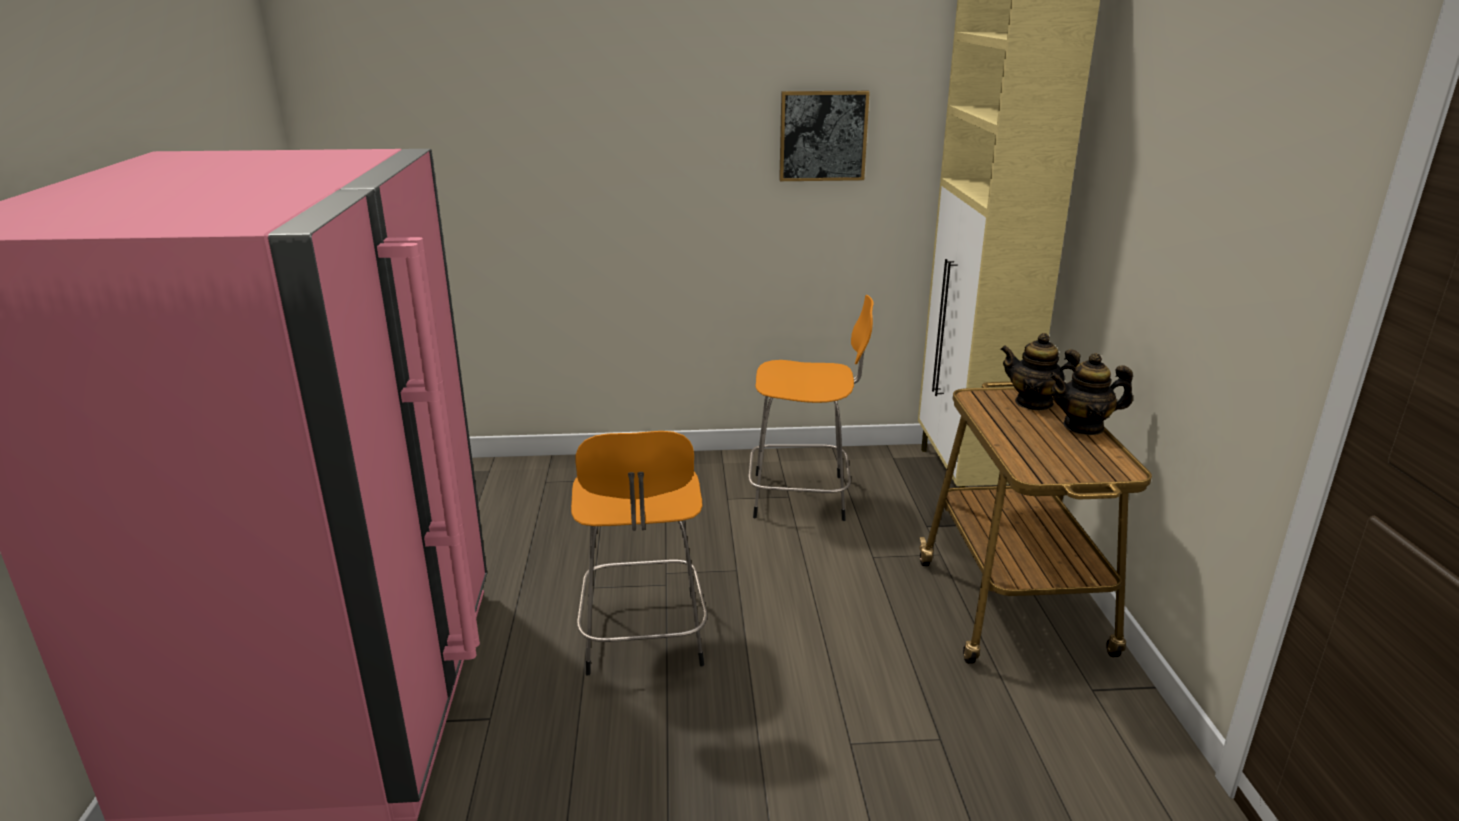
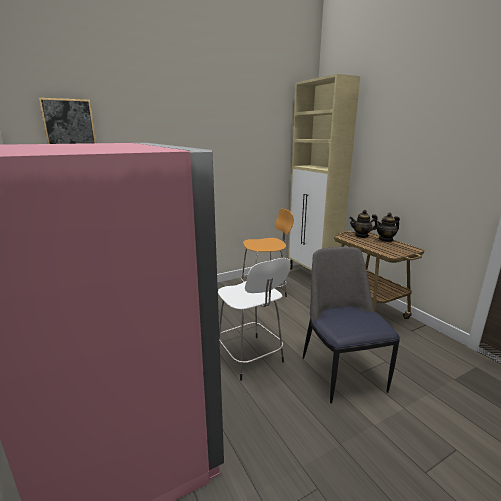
camera: 25 degrees left, 5 degrees down
orange stool [571,431,708,675] -> white stool [218,258,291,381]
picture [779,91,870,181] -> picture moved to [39,98,96,144]
none -> chair [303,246,400,403]

